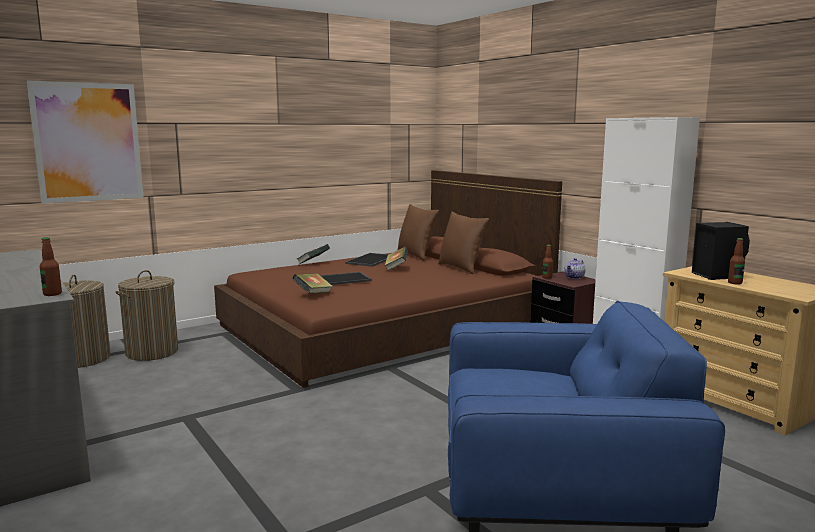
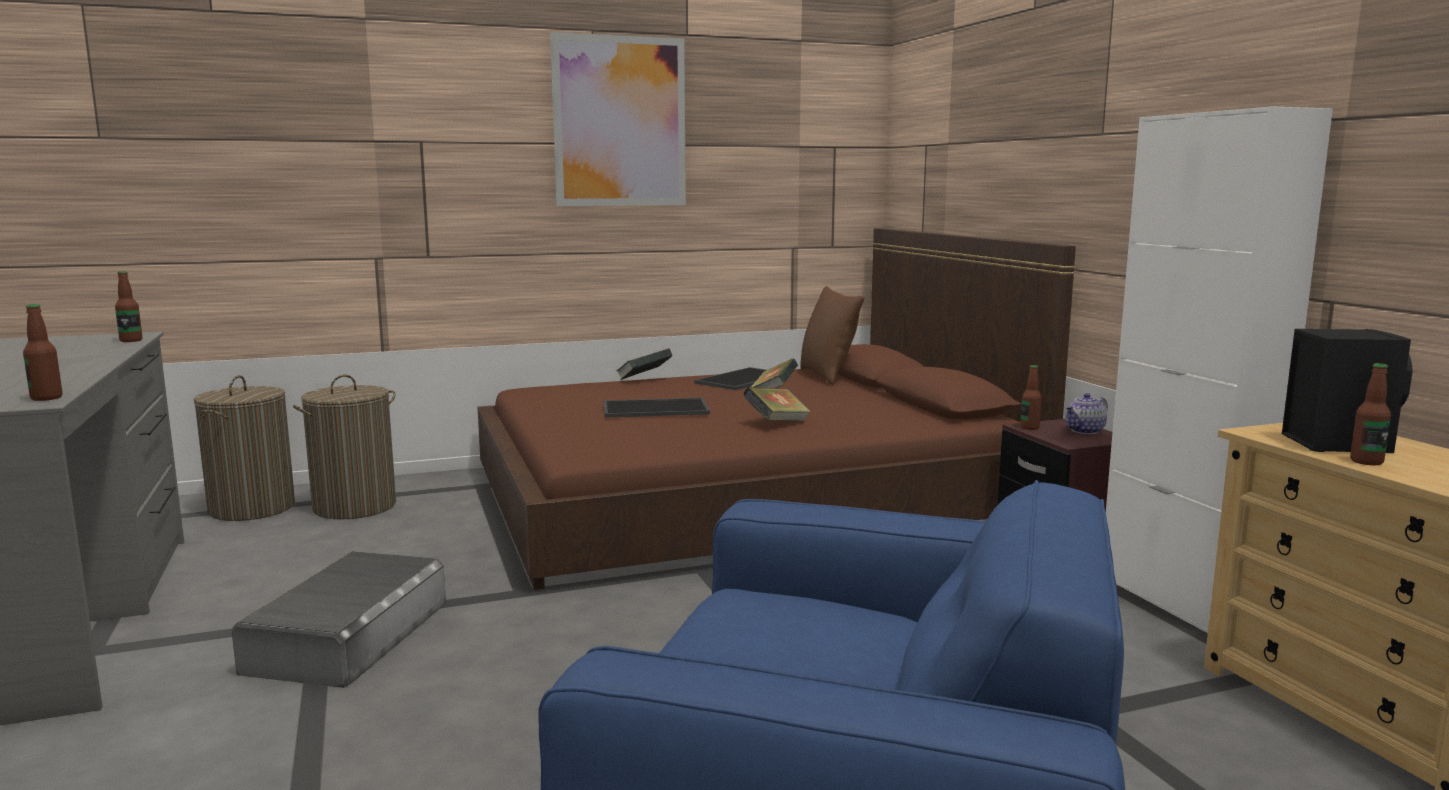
camera: 15 degrees right, 0 degrees up
picture [26,80,144,204] -> picture moved to [550,32,686,206]
book [292,273,333,294] -> book moved to [743,387,811,421]
brown pillow [438,212,489,274] -> none
none -> bottle [115,271,142,342]
none -> grey storage box [231,551,446,688]

